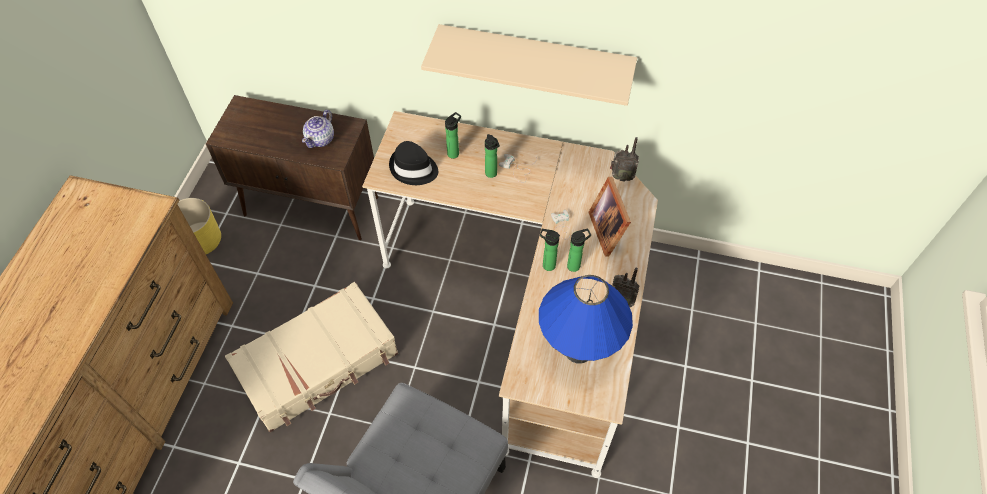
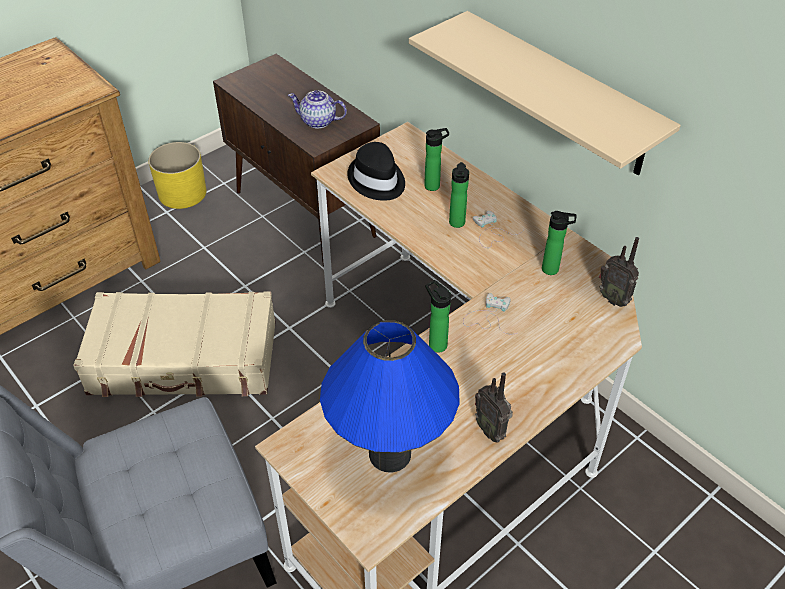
camera: 35 degrees right, 10 degrees down
teapot [302,110,334,148] -> teapot turned 45 degrees clockwise [288,90,347,129]
bottle [567,229,591,272] -> bottle moved to [542,211,577,275]
picture frame [588,177,631,257] -> none

